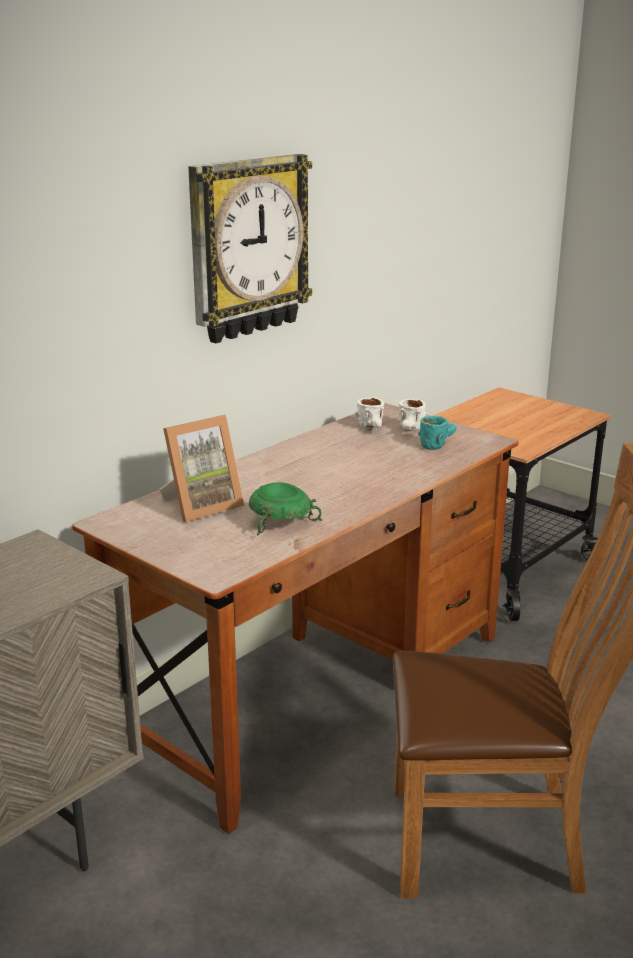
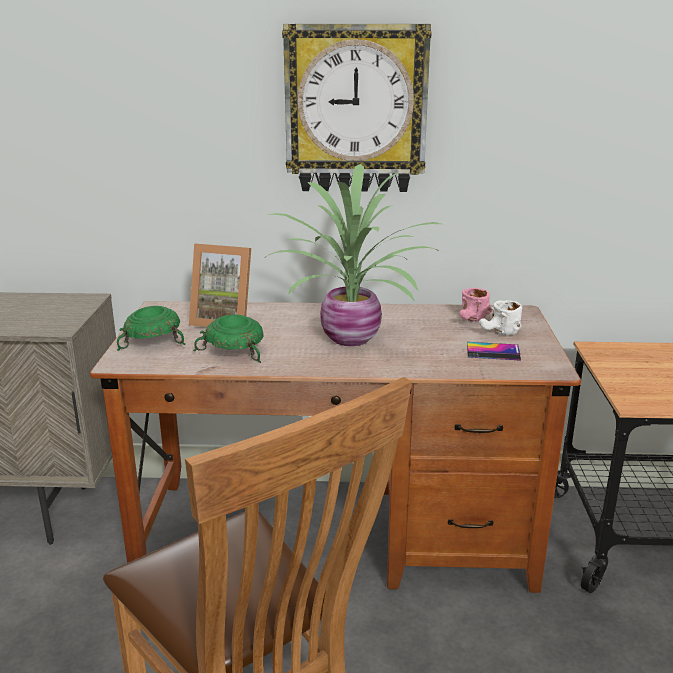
camera: 50 degrees right, 0 degrees up
white mug [355,397,384,430] -> pink mug [459,288,492,322]
turquoise mug [418,416,457,450] -> phone [467,342,521,361]
none -> green bowl [117,306,185,351]
none -> potted plant [263,164,441,346]

